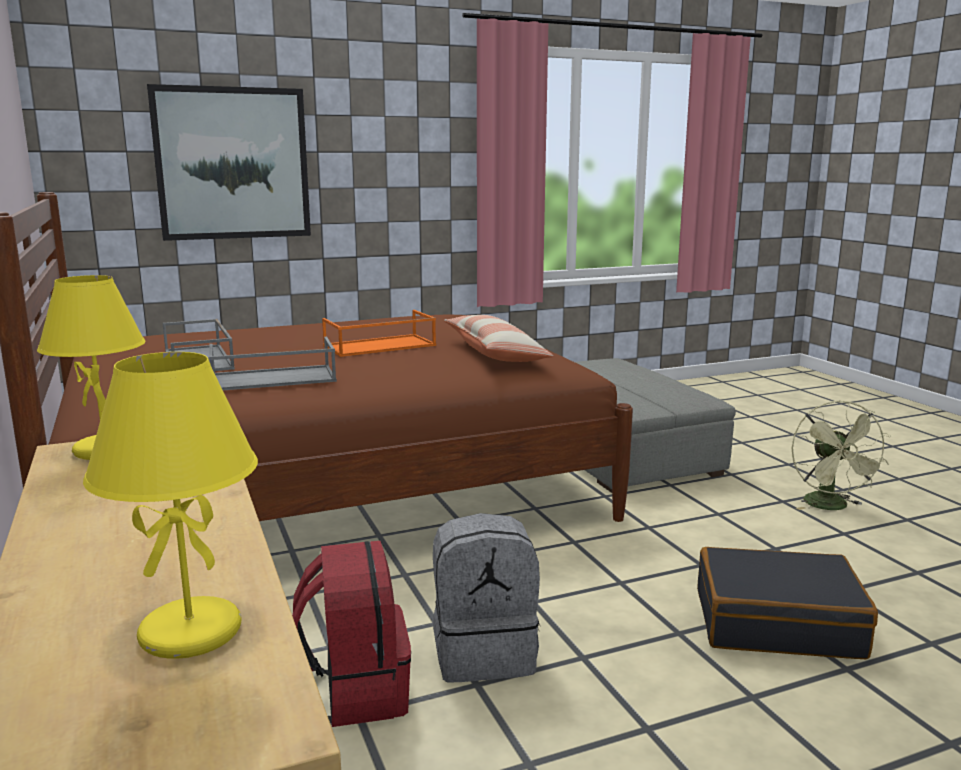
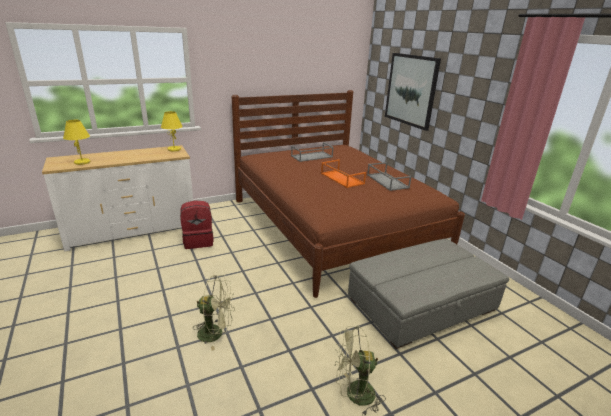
camera: 85 degrees right, 10 degrees up
grey tray [208,337,337,390] -> grey tray moved to [367,162,412,191]
grey backpack [433,513,540,682] -> none
pillow [444,315,554,362] -> none
black suitcase [697,547,878,659] -> green fan [194,275,234,351]

